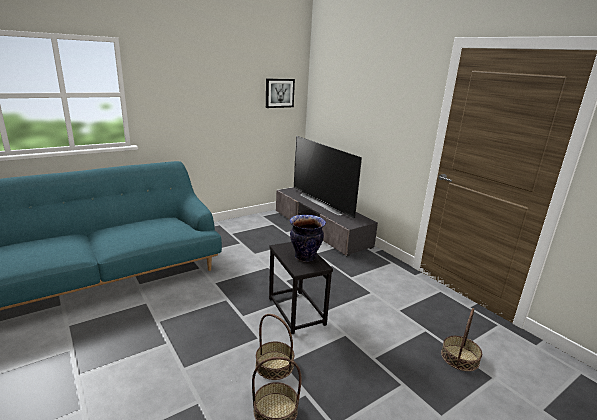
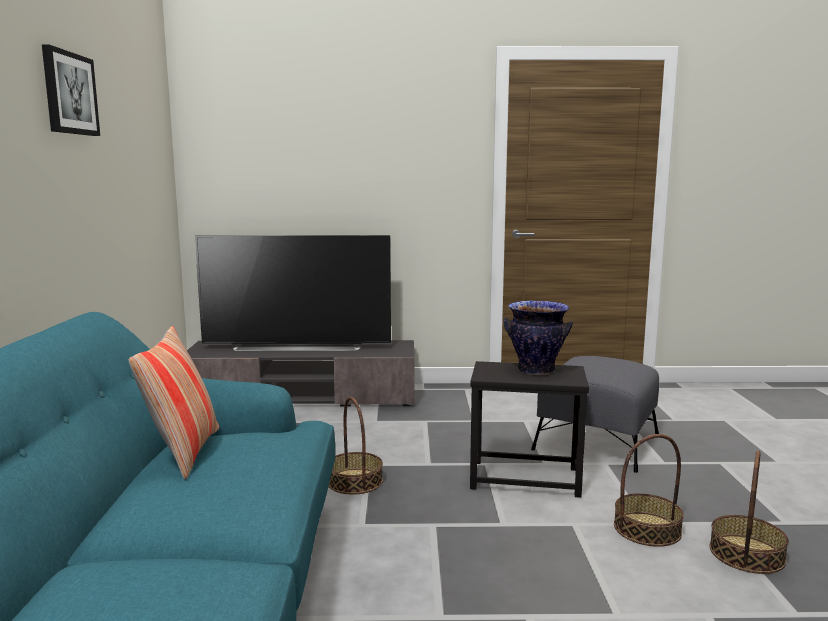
camera: 55 degrees left, 10 degrees down
picture [266,79,295,108] -> picture moved to [42,45,100,136]
basket [441,308,482,371] -> basket moved to [328,397,383,494]
none -> pillow [129,326,219,480]
none -> grey ottoman [531,356,659,473]

